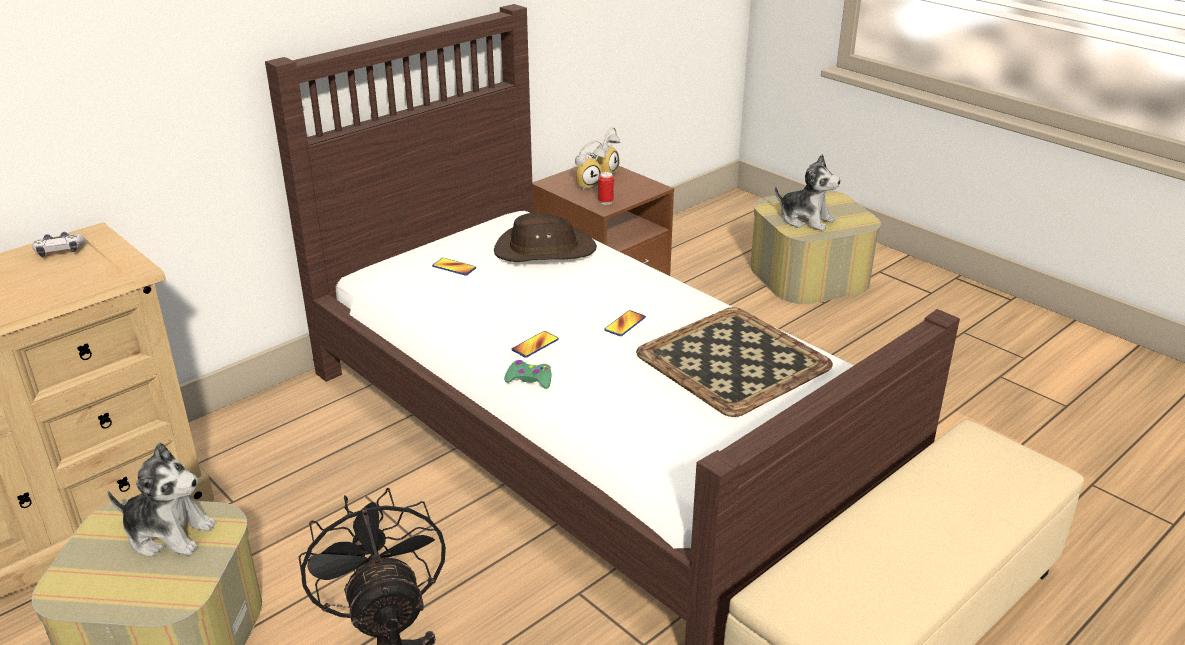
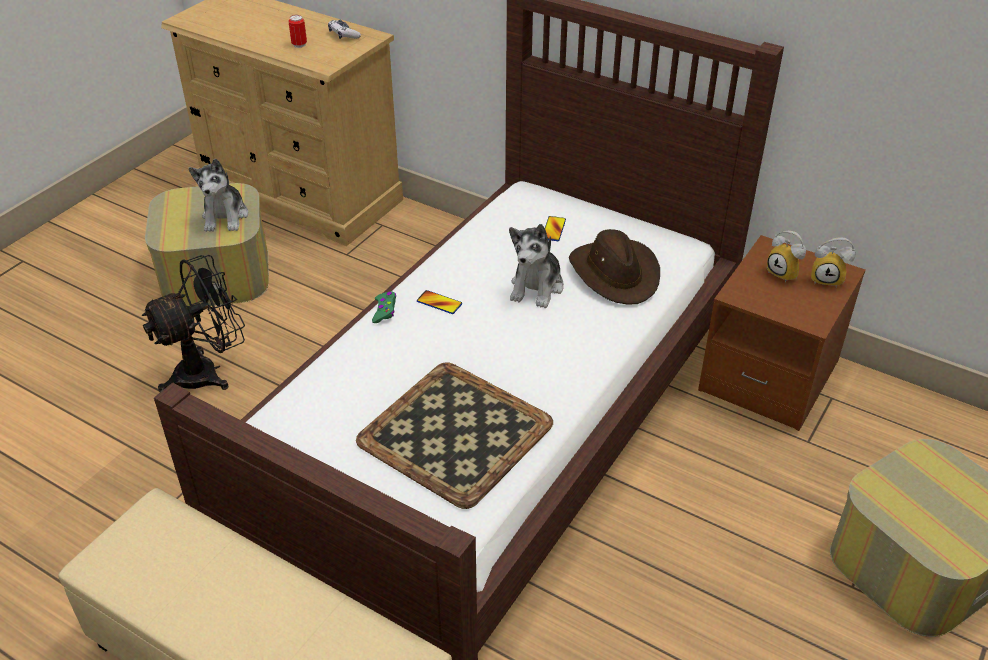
camera: 75 degrees right, 10 degrees up
can [598,172,614,205] -> can moved to [289,15,307,48]
phone [604,310,646,336] -> none
plush toy [775,154,841,231] -> plush toy moved to [509,224,564,308]

